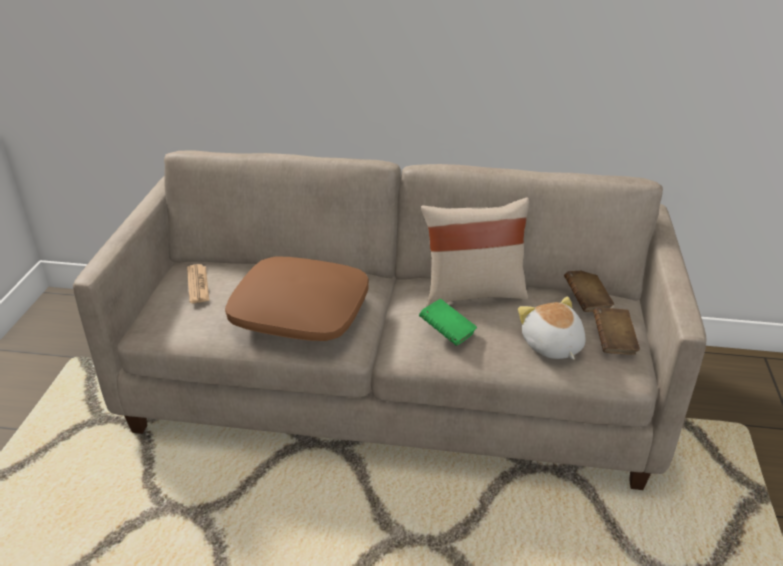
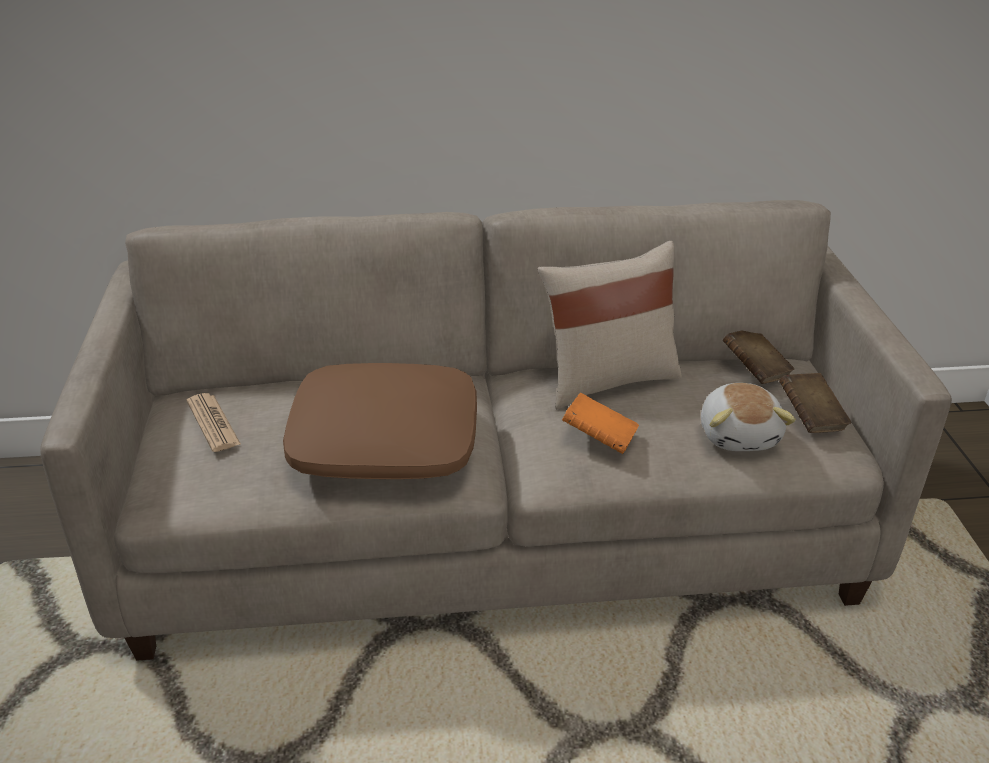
camera: 15 degrees left, 0 degrees up
green book [419,299,477,346] -> orange book [562,393,639,454]
plush toy [518,297,585,360] -> plush toy turned 150 degrees counterclockwise [701,383,796,451]

